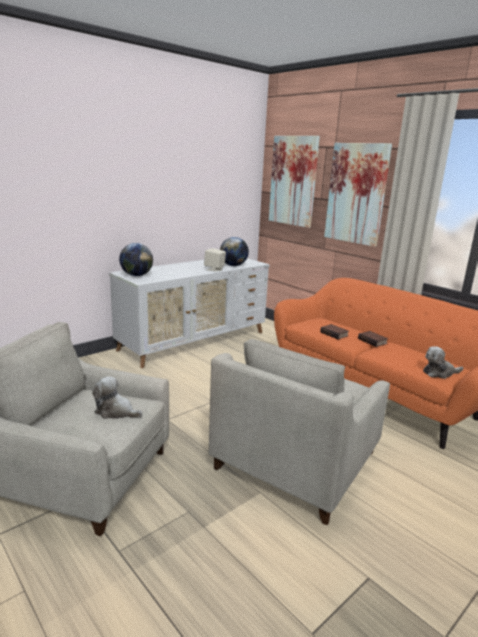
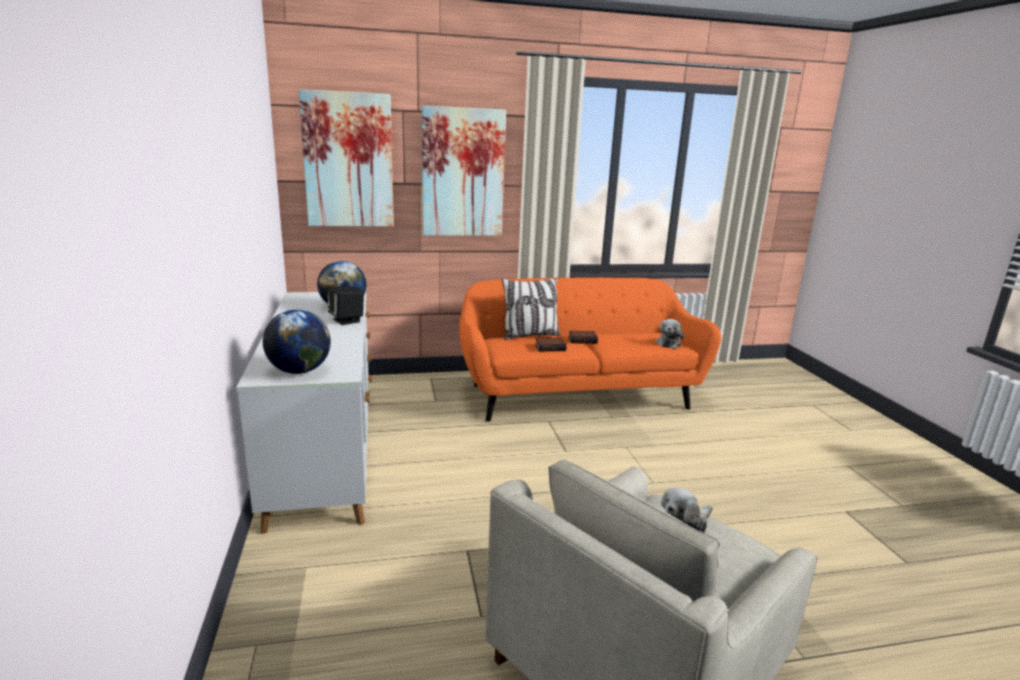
camera: 60 degrees left, 0 degrees up
beige speaker [204,248,226,272] -> black speaker [328,287,364,325]
beige armchair [209,339,390,525] -> none
none -> pillow [502,278,561,340]

